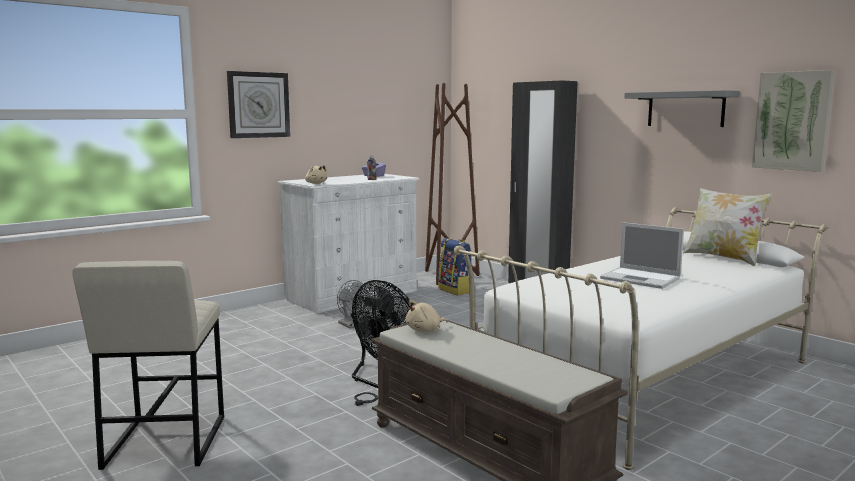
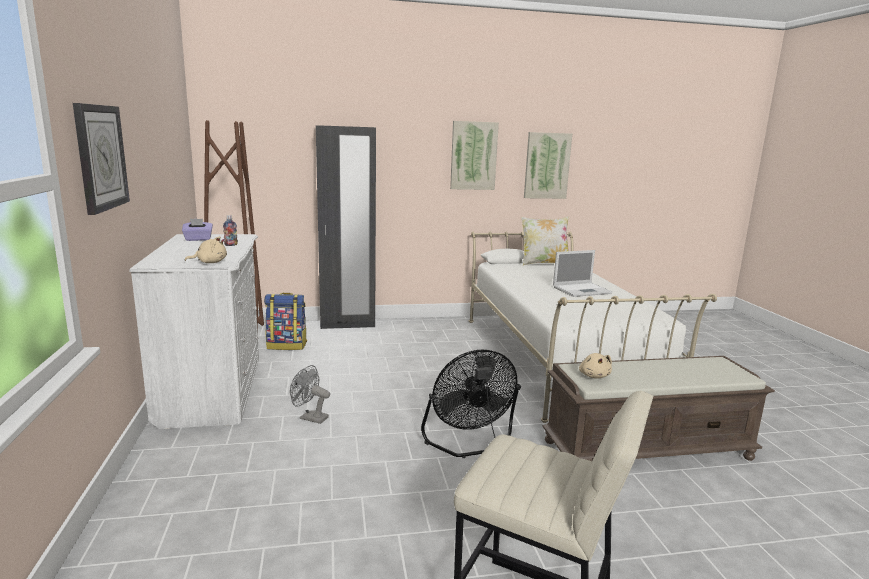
camera: 60 degrees left, 5 degrees up
grey fan [337,280,369,328] -> grey fan turned 150 degrees counterclockwise [290,365,330,424]
grey shelf [624,90,740,127] -> picture [450,121,499,190]

